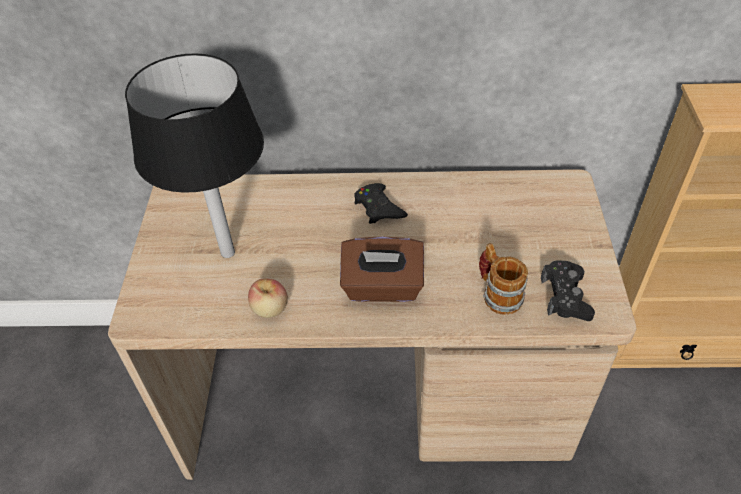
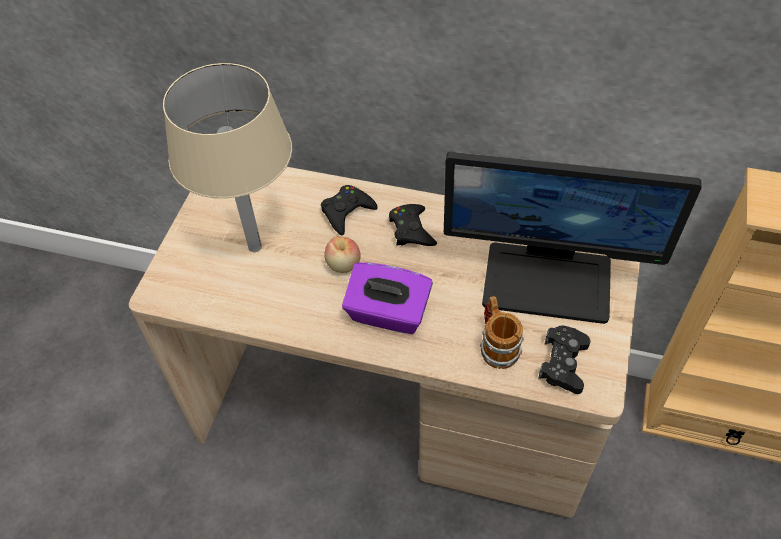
camera: 15 degrees right, 5 degrees up
black table lamp [125,53,264,258] -> beige table lamp [163,63,292,252]
apple [248,279,288,318] -> apple moved to [324,236,361,273]
brown tissue box [340,237,424,302] -> purple tissue box [342,262,433,334]
none -> black game controller [321,185,378,235]
none -> monitor [444,151,702,324]

